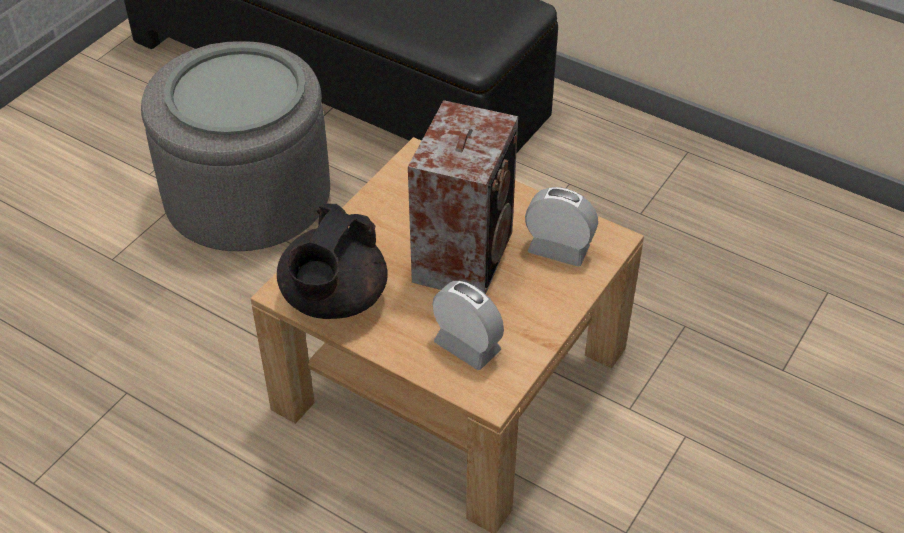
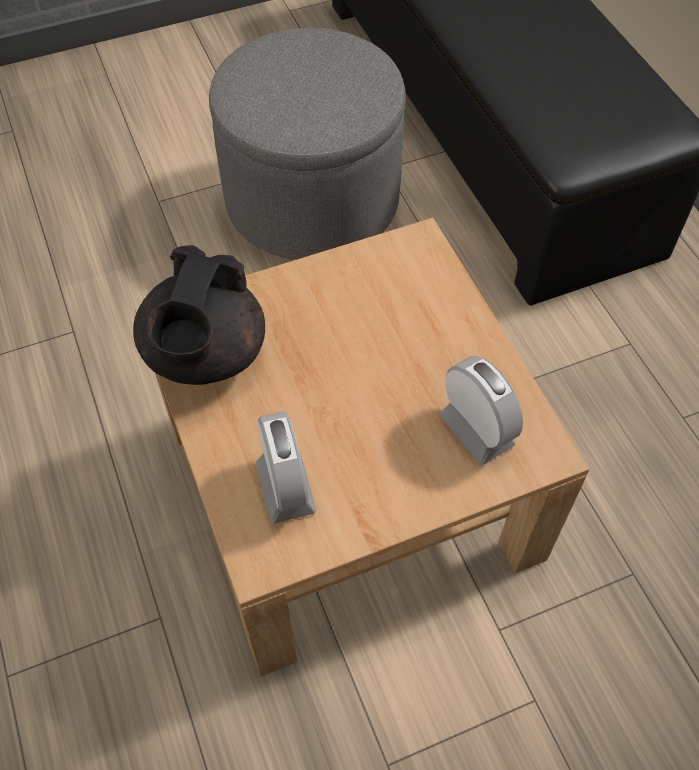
camera: 35 degrees right, 10 degrees up
grey tray [164,44,305,135] -> none
black teapot [277,204,388,319] -> black teapot turned 45 degrees counterclockwise [133,245,265,385]
speaker [408,100,518,294] -> none

